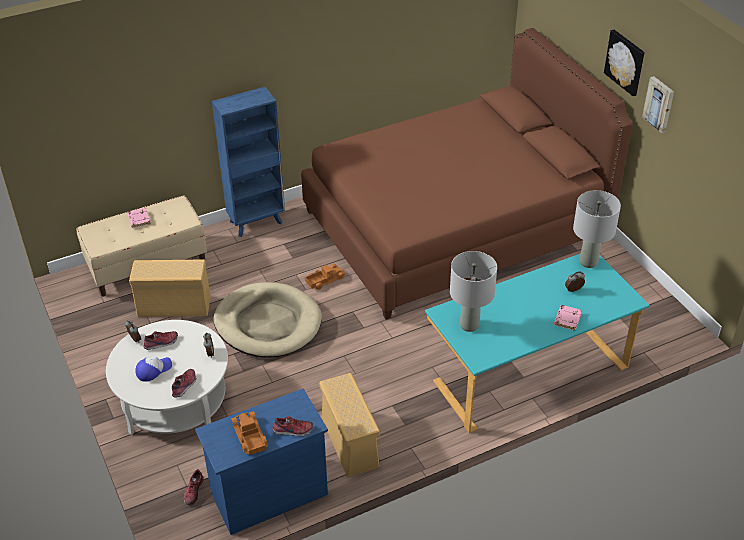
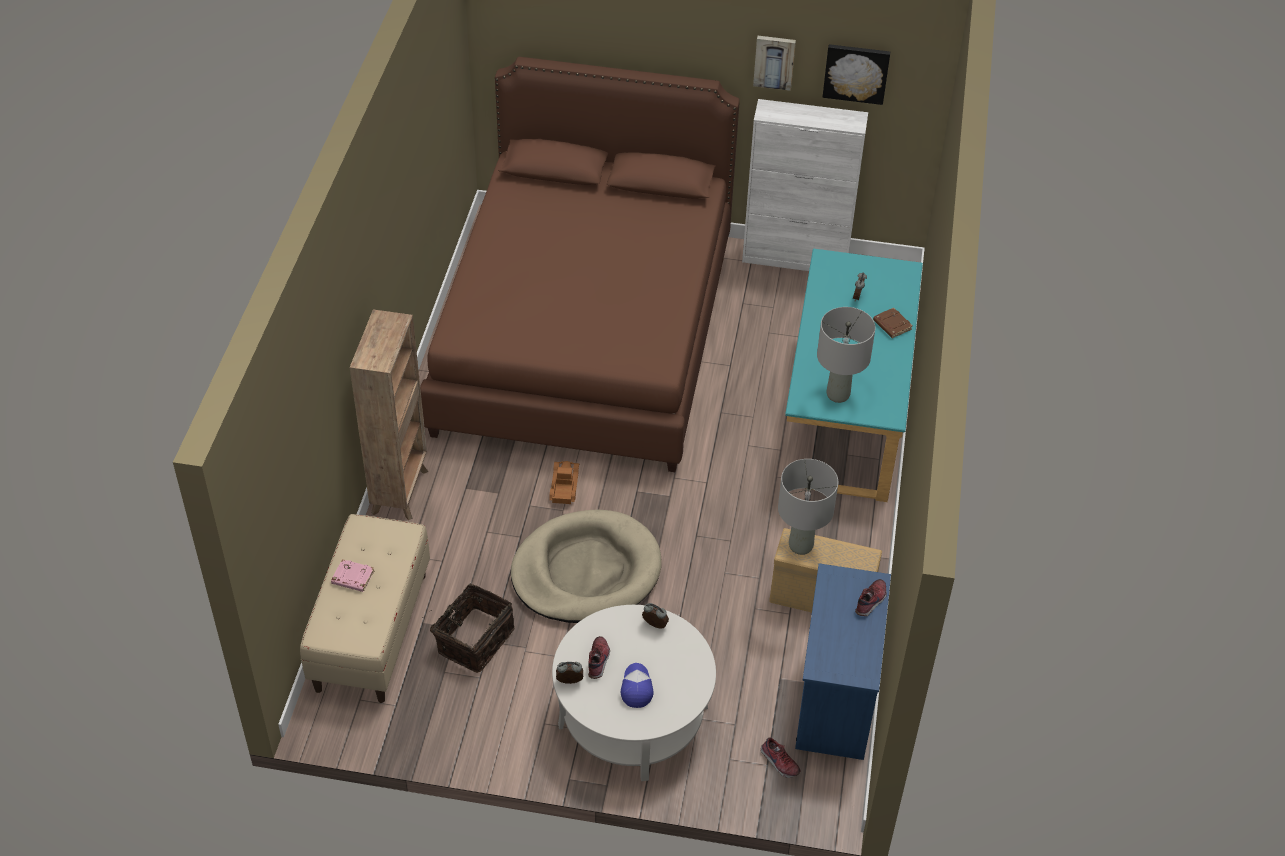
camera: 55 degrees left, 5 degrees up
beige storage box [129,259,211,317] -> basket [430,583,514,673]
shoe [172,369,196,397] -> none
blue bookcase [212,87,285,237] -> brown bookcase [350,309,428,520]
toy truck [231,411,268,455] -> none
pink book [554,305,582,331] -> brown book [873,308,912,338]
grey table lamp [573,190,621,268] -> grey table lamp moved to [778,459,838,555]
picture [604,30,645,96] -> picture moved to [823,44,890,105]
none -> white cabinet [742,99,868,271]

